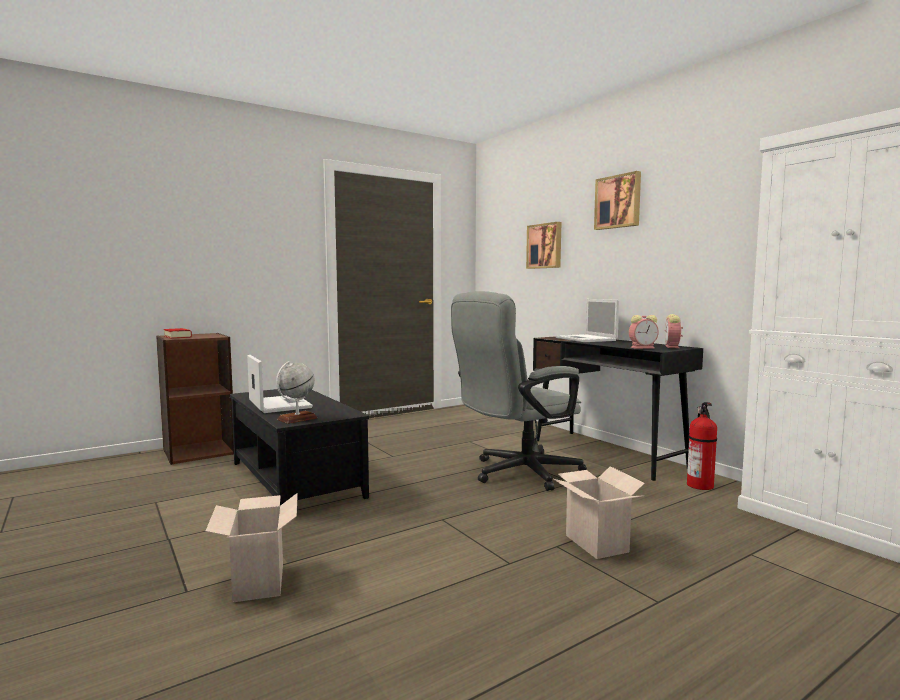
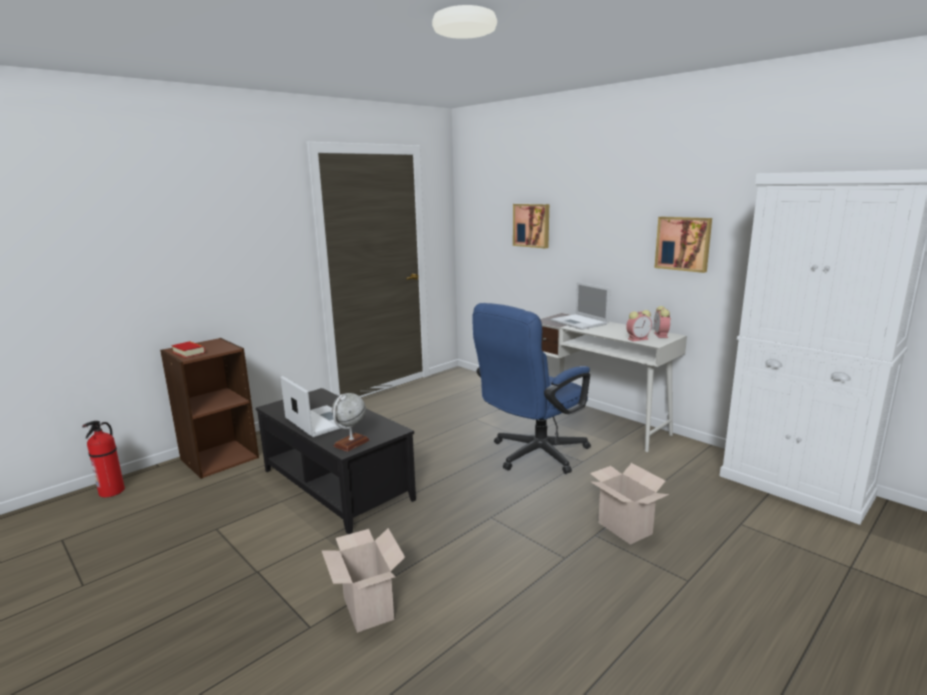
camera: 10 degrees left, 10 degrees up
grey office chair [451,291,587,491] -> blue office chair [472,303,591,474]
black desk [533,336,703,481] -> white desk [540,313,687,452]
picture [594,171,641,230] -> picture moved to [654,217,712,273]
fire extinguisher [687,402,717,490] -> fire extinguisher moved to [82,421,125,497]

